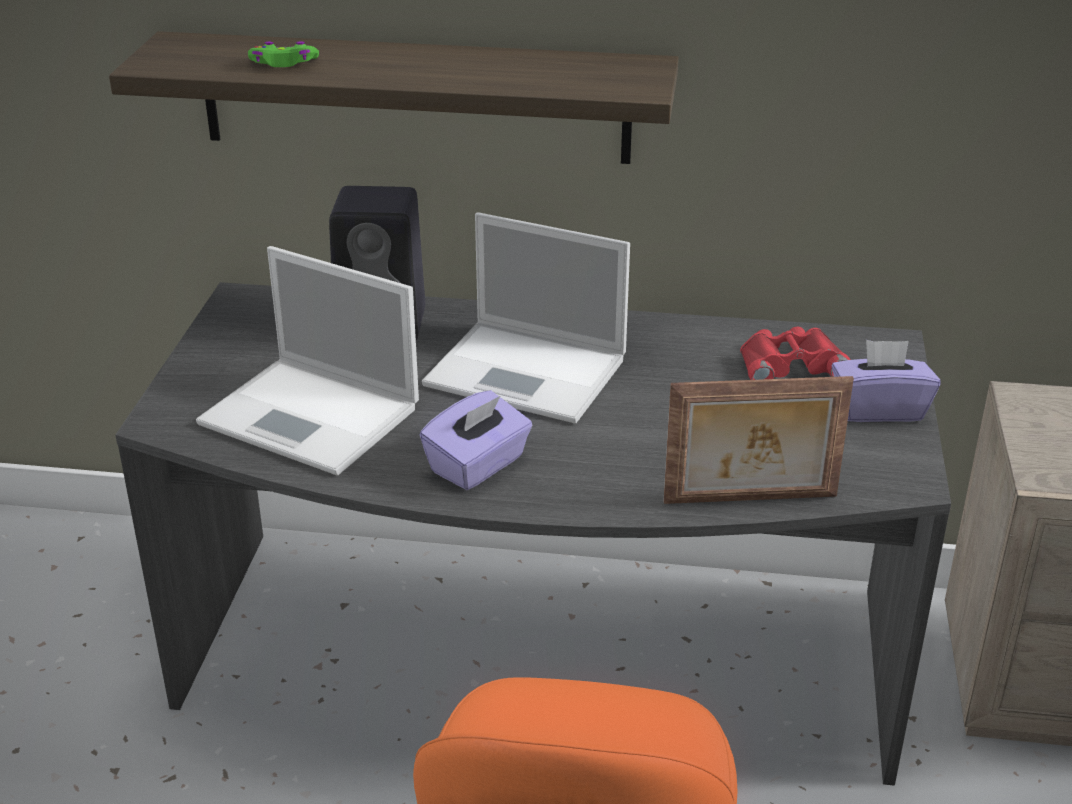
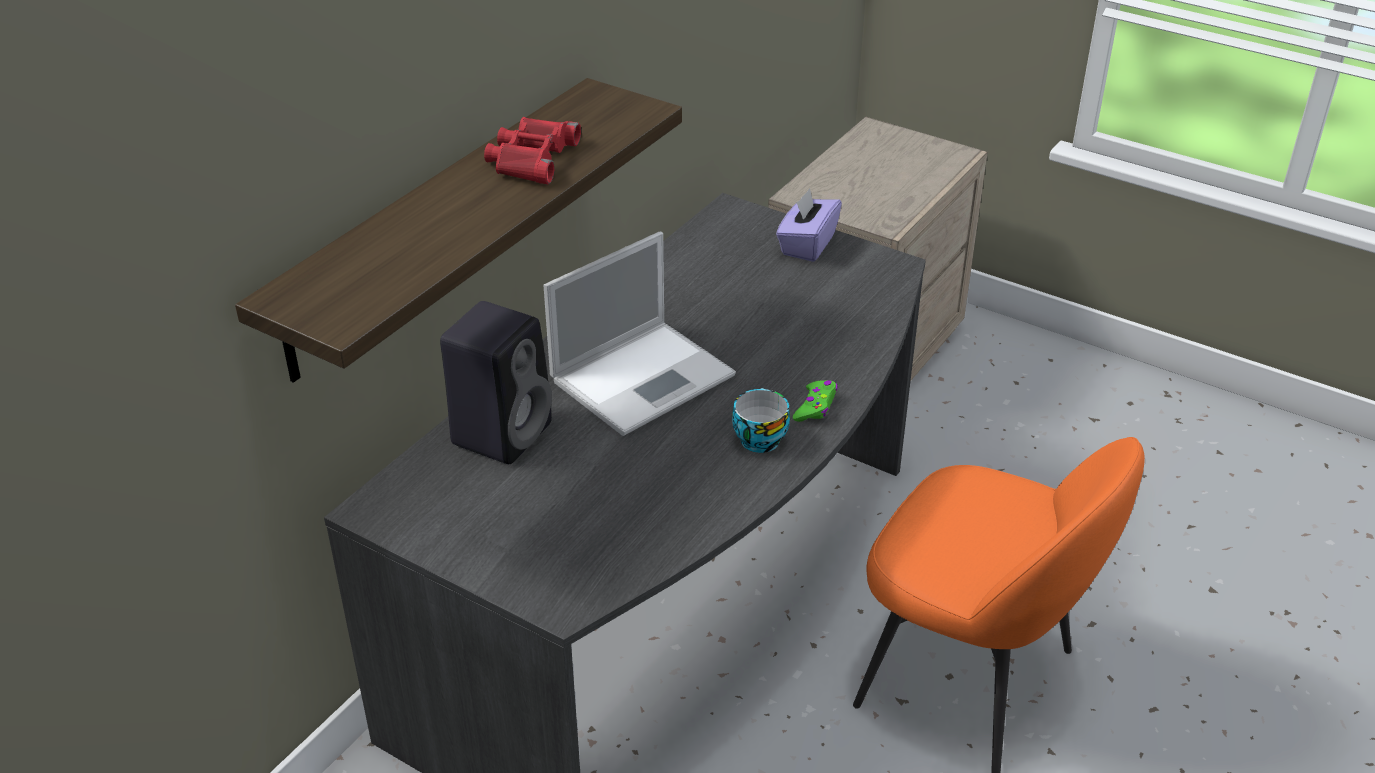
camera: 65 degrees left, 5 degrees up
laptop [196,246,419,475] -> none
green game controller [248,41,319,67] -> green game controller moved to [793,380,838,422]
purple tissue box [420,390,533,490] -> cup [732,388,790,453]
picture frame [663,376,854,504] -> none
red binoculars [740,327,850,380] -> red binoculars moved to [484,117,581,184]

